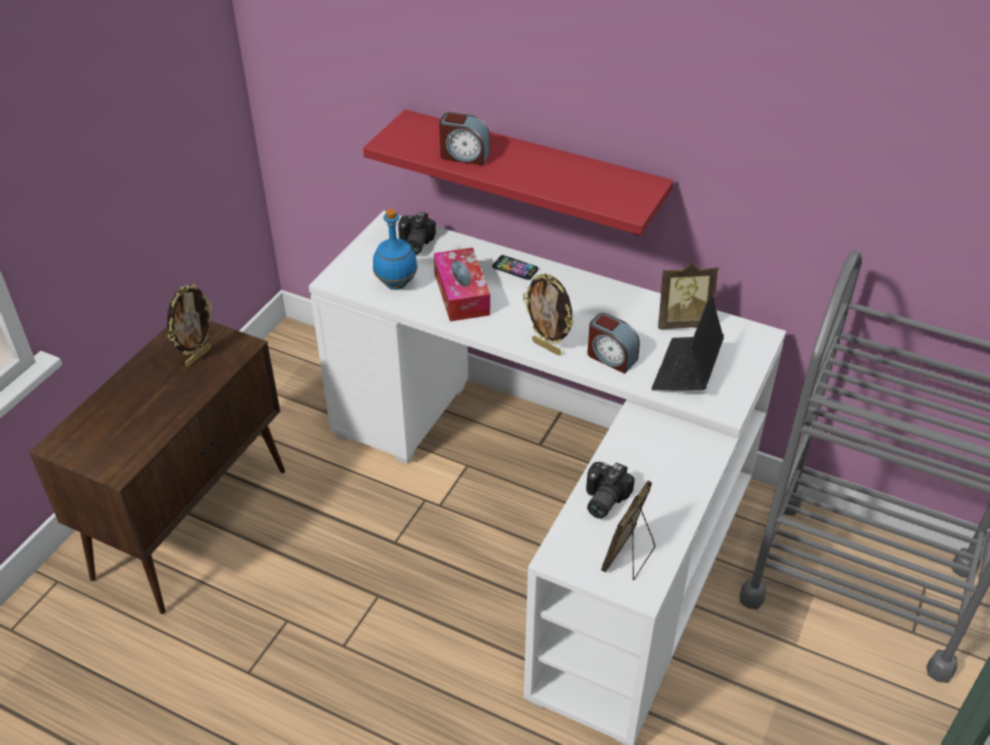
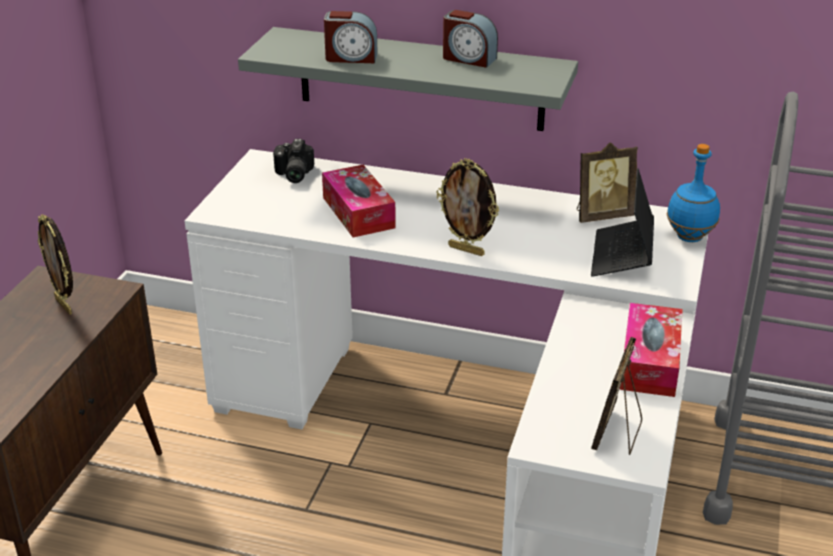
camera: 10 degrees left, 10 degrees down
picture frame [167,284,213,367] -> picture frame turned 120 degrees clockwise [38,214,73,315]
red shelf [363,110,674,236] -> grey shelf [238,27,578,131]
blue bottle [373,209,418,290] -> blue bottle moved to [667,144,720,242]
phone [492,255,538,280] -> none
camera [586,462,635,519] -> none
alarm clock [587,313,640,374] -> alarm clock moved to [443,10,498,68]
none -> tissue box [619,303,683,397]

